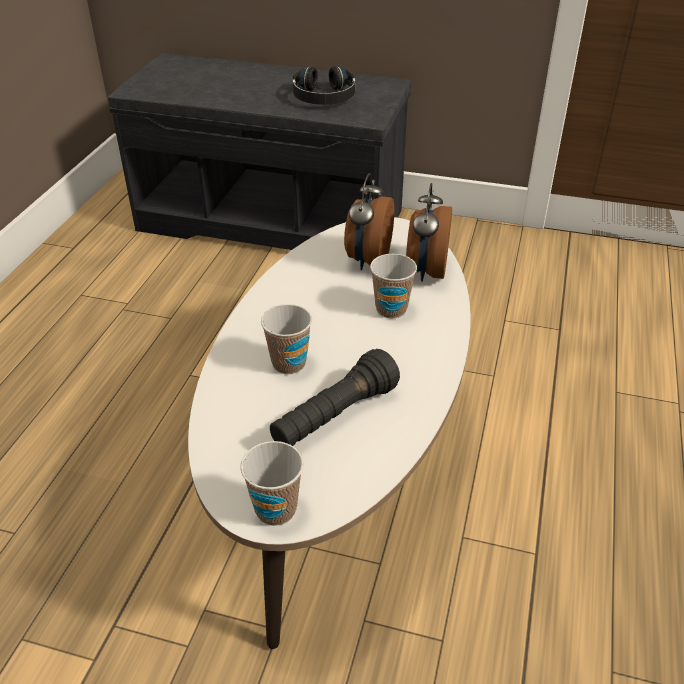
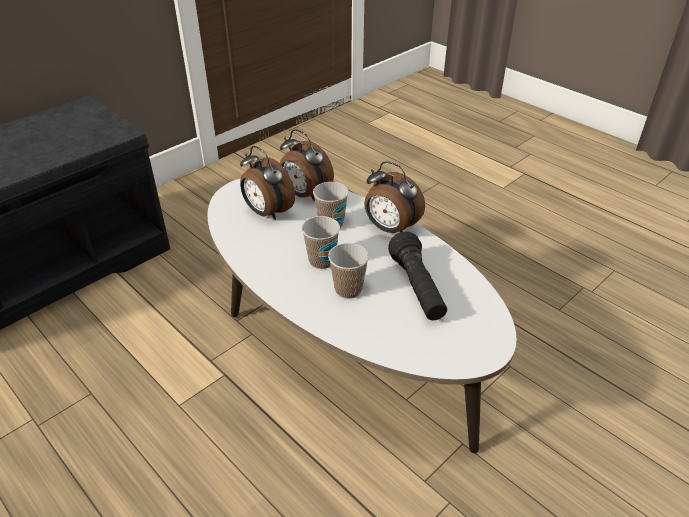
camera: 60 degrees left, 0 degrees up
cup [240,441,303,526] -> cup moved to [302,216,340,269]
black headphones [293,66,355,105] -> none
none -> alarm clock [364,161,425,233]

